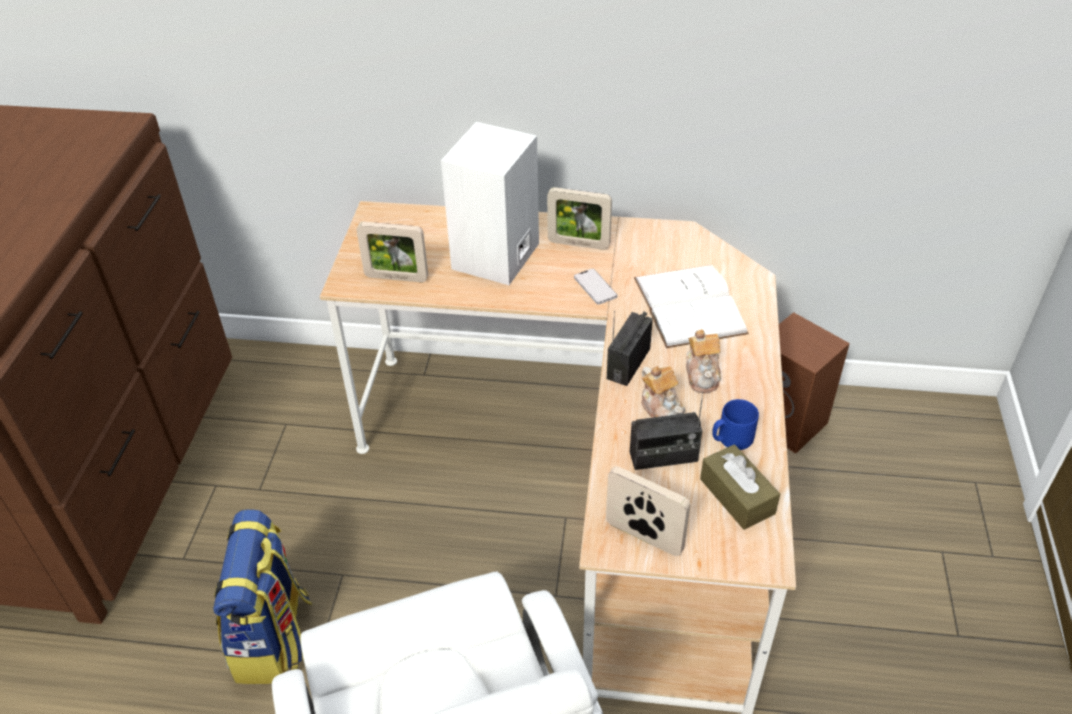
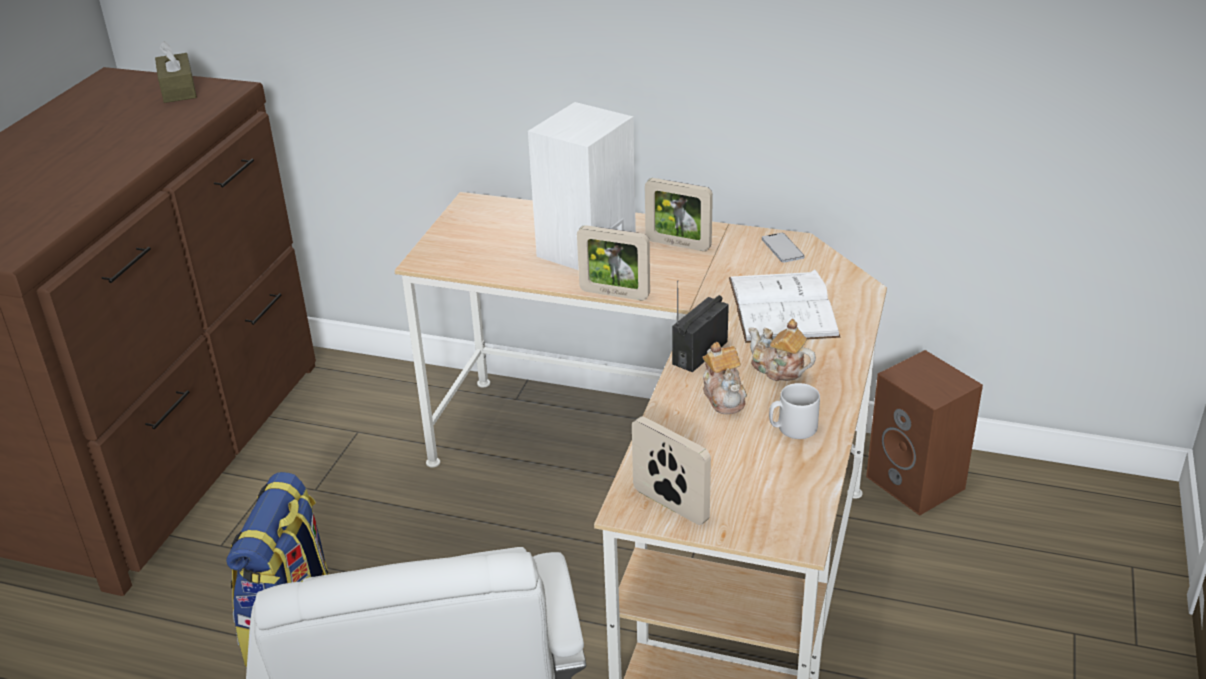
camera: 10 degrees right, 10 degrees down
picture frame [356,222,428,282] -> picture frame moved to [577,225,650,300]
phone [574,269,617,304] -> phone moved to [762,233,804,263]
radio [630,392,703,470] -> none
teapot [686,329,721,393] -> teapot turned 120 degrees clockwise [748,319,816,381]
brown tissue box [700,444,780,530] -> brown tissue box moved to [155,41,197,103]
blue mug [712,399,759,450] -> grey mug [769,383,820,439]

